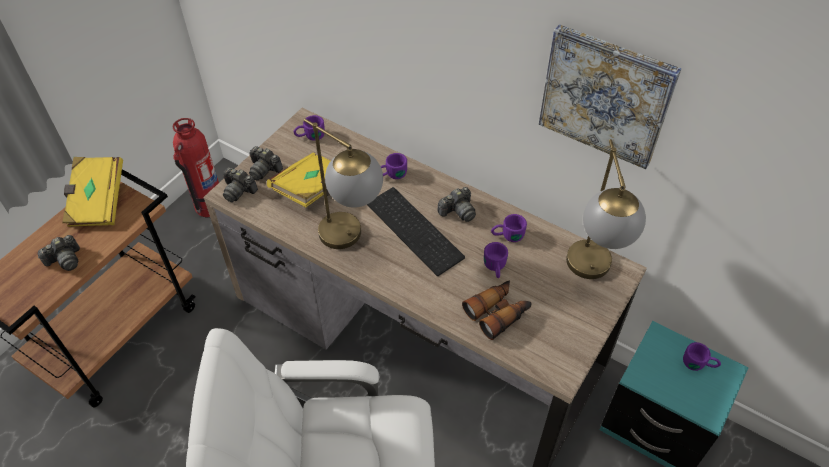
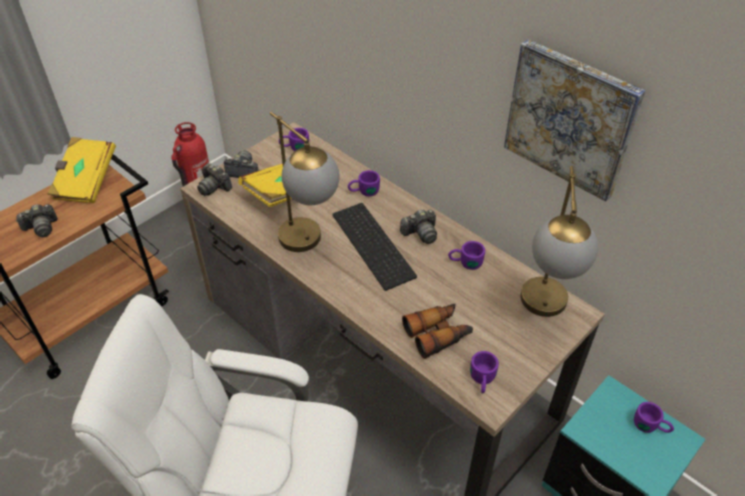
camera: 10 degrees right, 5 degrees down
camera [249,146,283,180] -> camera turned 150 degrees clockwise [224,150,259,178]
purple mug [484,242,508,278] -> purple mug moved to [470,351,499,393]

